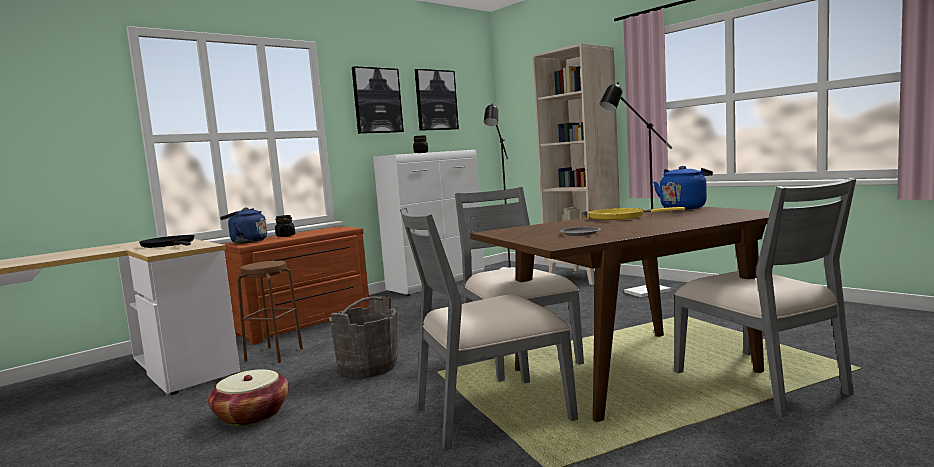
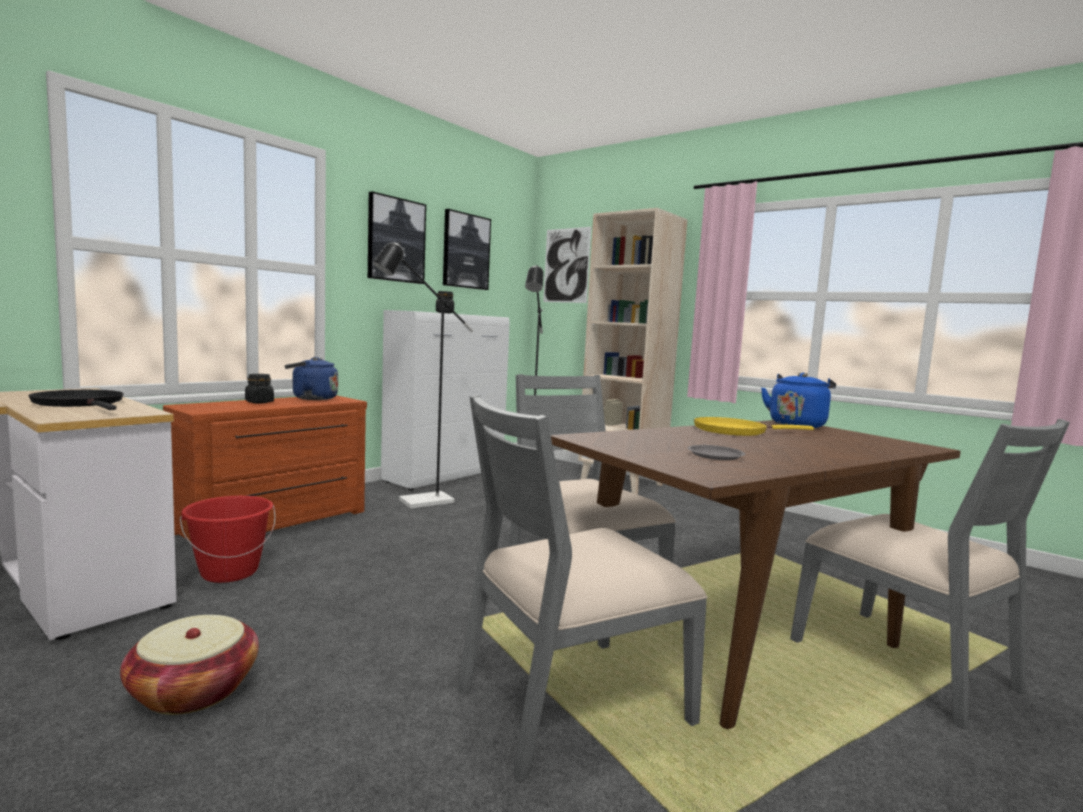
camera: 10 degrees left, 0 degrees up
blue kettle [220,208,267,243] -> blue kettle moved to [285,357,338,400]
brown stool [237,261,303,363] -> red bucket [180,496,276,583]
grey bucket [329,296,398,378] -> none
black floor lamp [599,83,672,297] -> black floor lamp moved to [373,242,473,508]
none -> picture [543,227,591,303]

